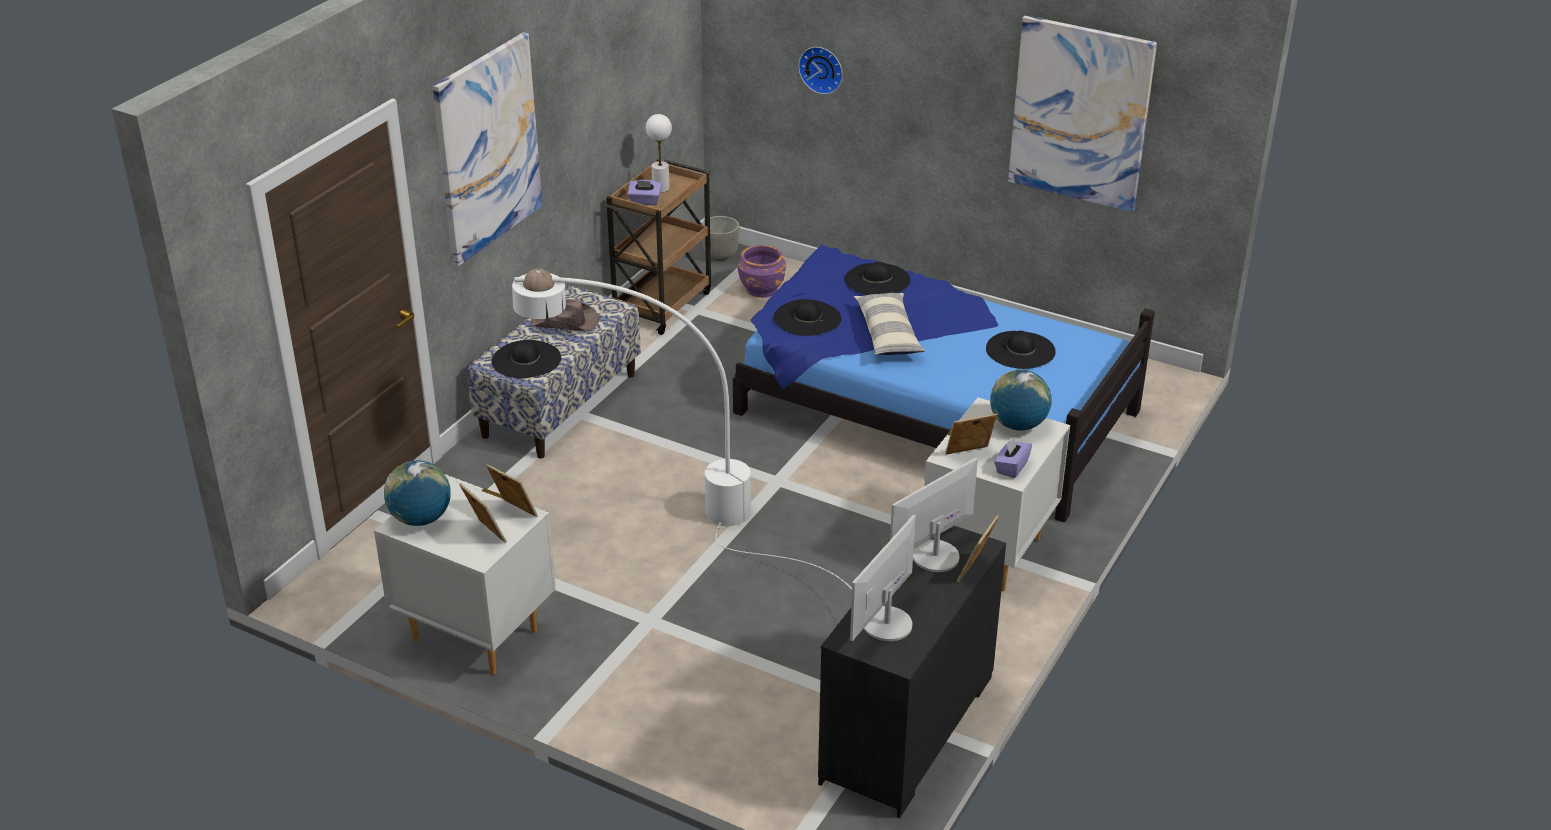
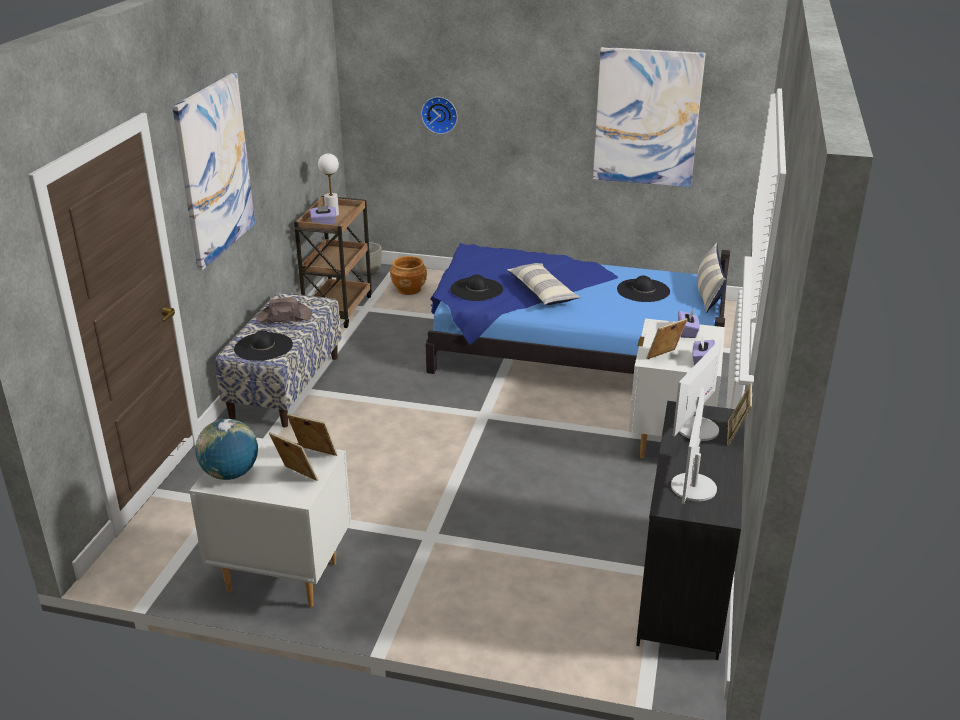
camera: 15 degrees left, 5 degrees down
white floor lamp [512,269,852,590] -> none
purple planter [738,245,786,298] -> brown planter [390,256,427,295]
black hat [845,262,910,295] -> none
globe [990,370,1052,431] -> purple tissue box [678,309,700,338]
none -> pillow [697,243,726,313]

